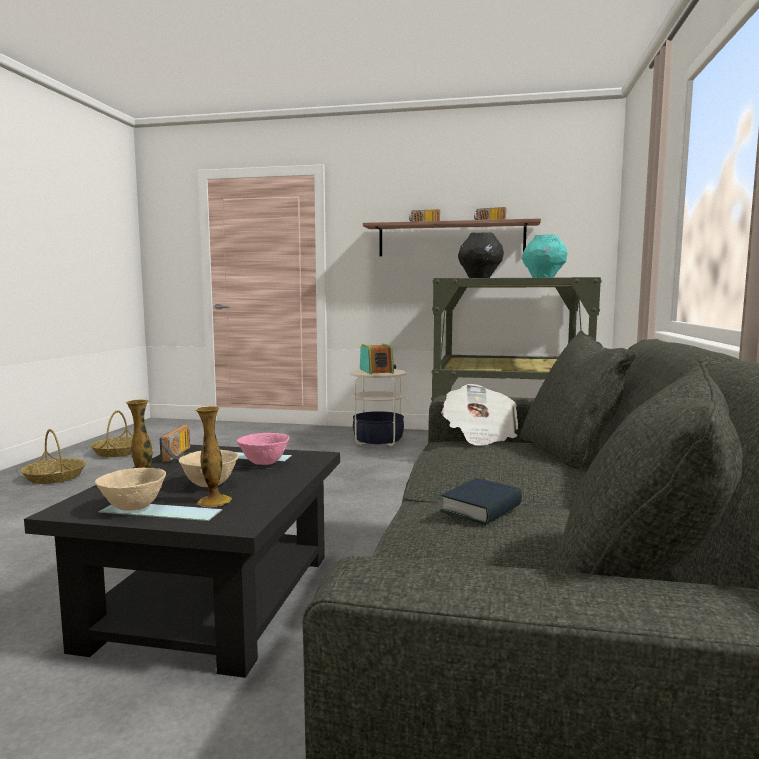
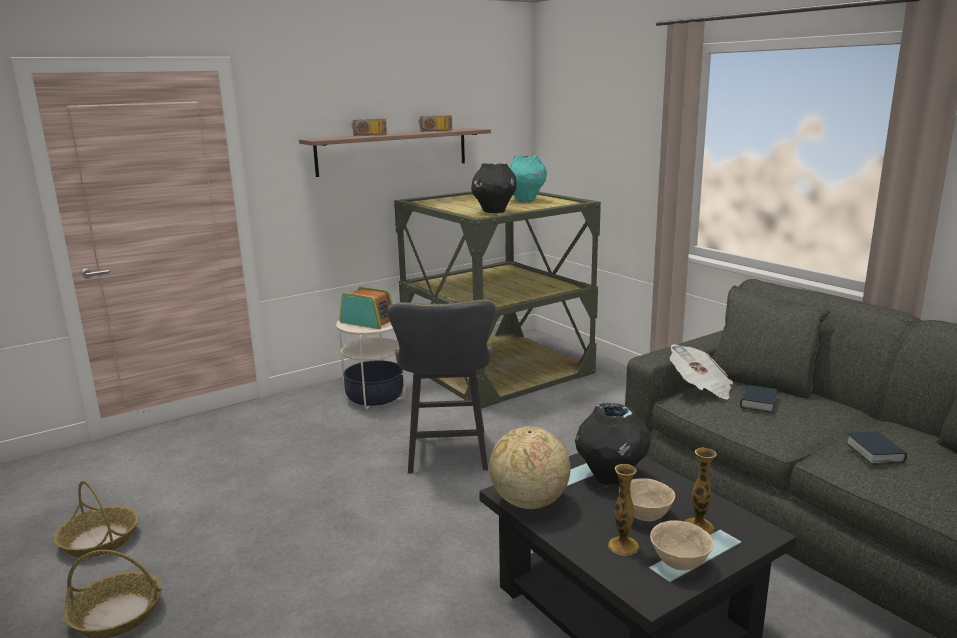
camera: 45 degrees left, 10 degrees up
radio [160,425,190,462] -> globe [489,426,570,509]
pink bowl [237,433,289,465] -> black vase [575,403,650,485]
none -> grey stool [387,300,496,473]
none -> book [740,385,778,413]

